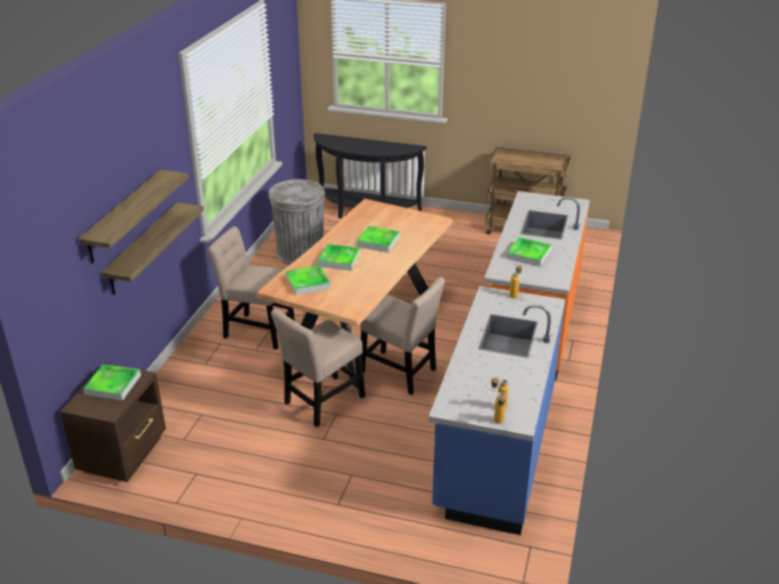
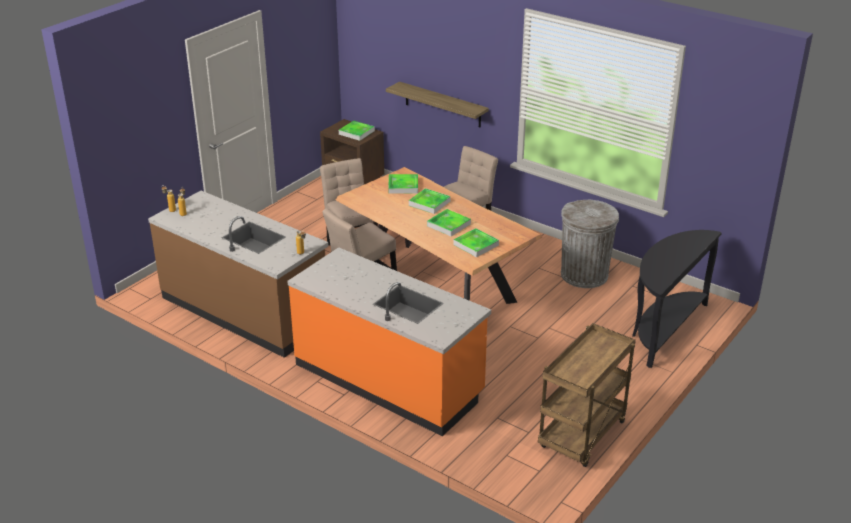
camera: 110 degrees right, 0 degrees up
shelf [78,170,189,263] -> none
blue counter [429,286,565,535] -> brown counter [148,191,329,358]
tray [506,237,552,267] -> tray moved to [453,228,499,257]

